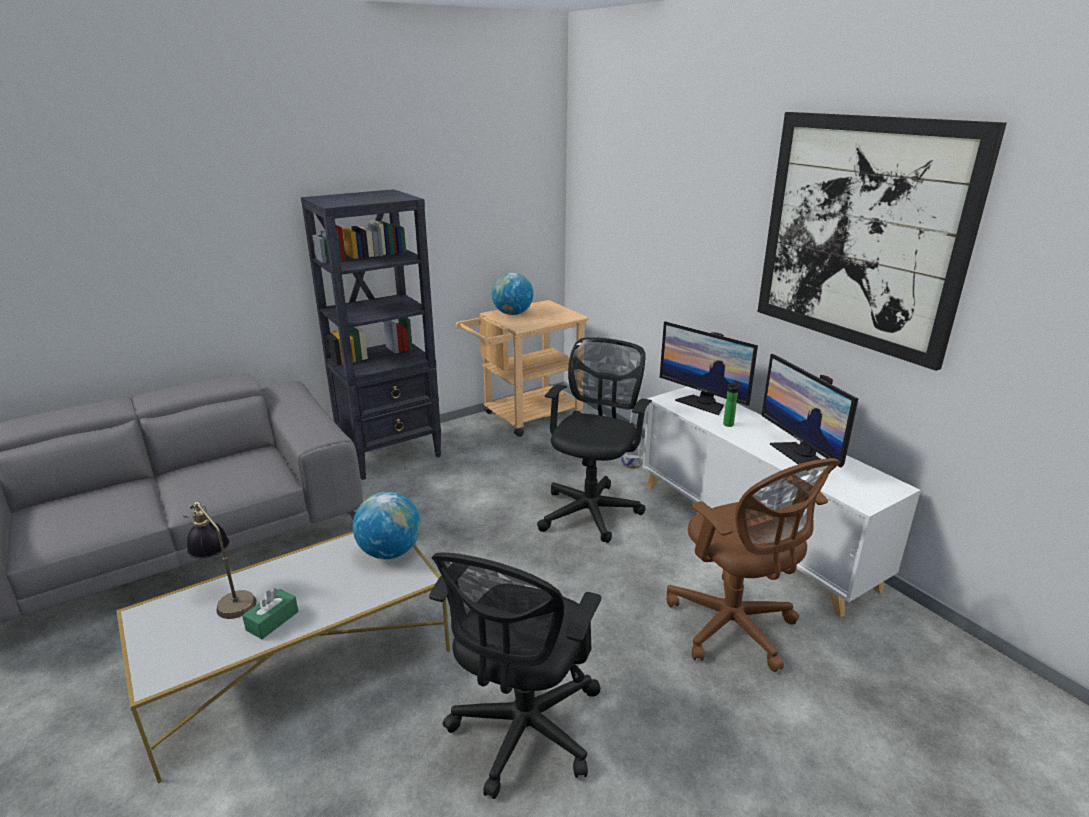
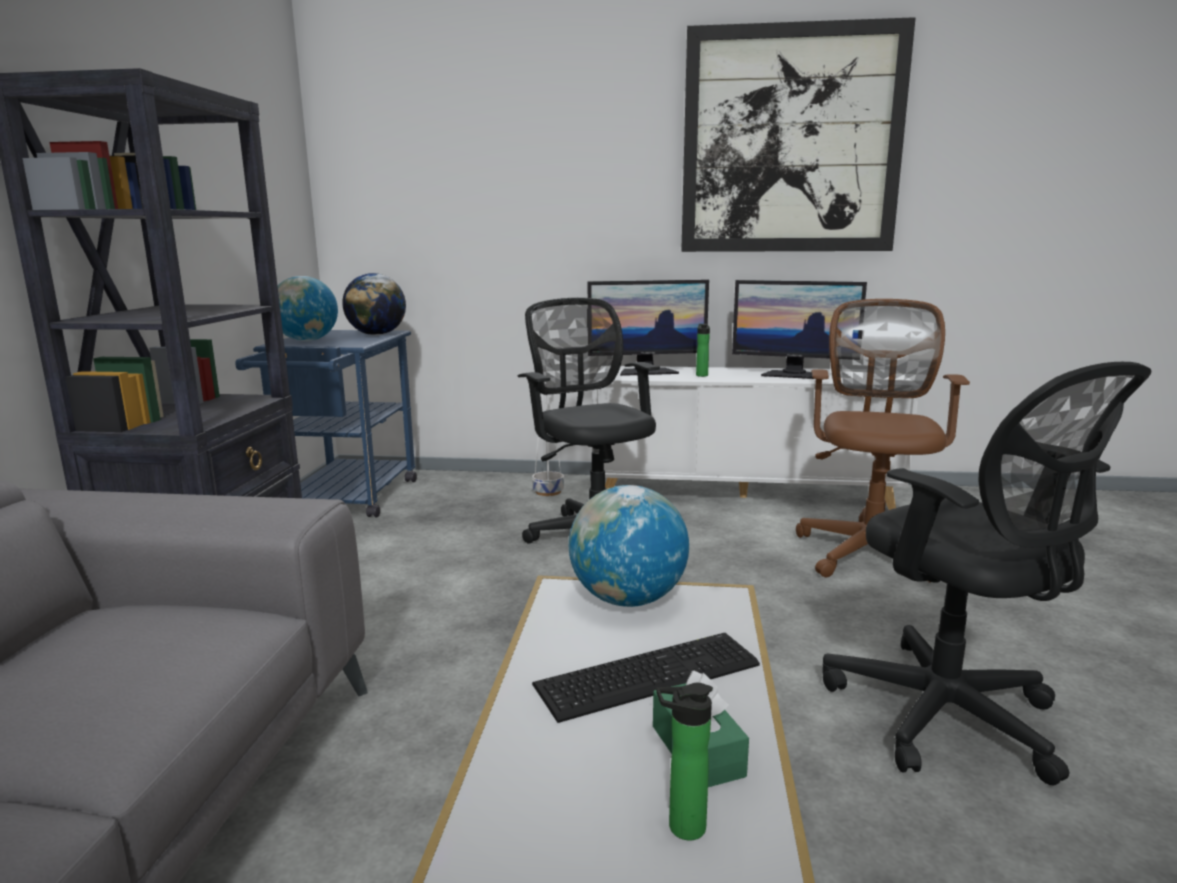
camera: 50 degrees left, 10 degrees down
table lamp [183,501,257,619] -> none
beige cart [456,300,589,437] -> blue cart [235,330,417,518]
brown office chair [666,458,841,672] -> brown office chair turned 90 degrees counterclockwise [796,299,970,583]
none -> globe [342,273,406,335]
none -> keyboard [532,633,760,723]
none -> bottle [656,683,713,841]

